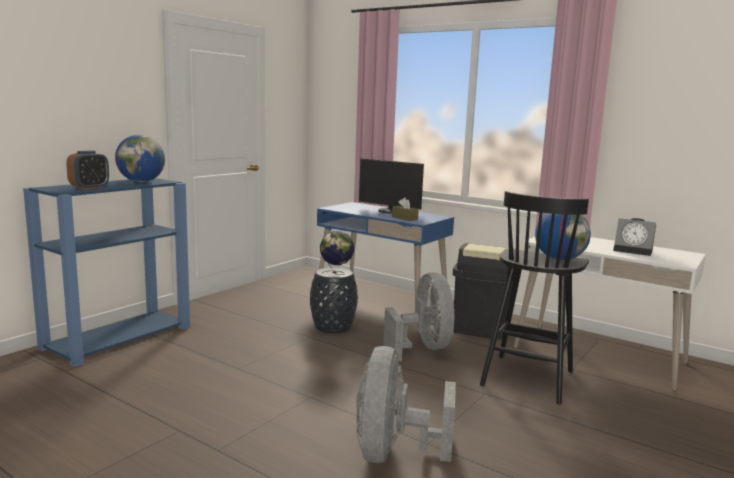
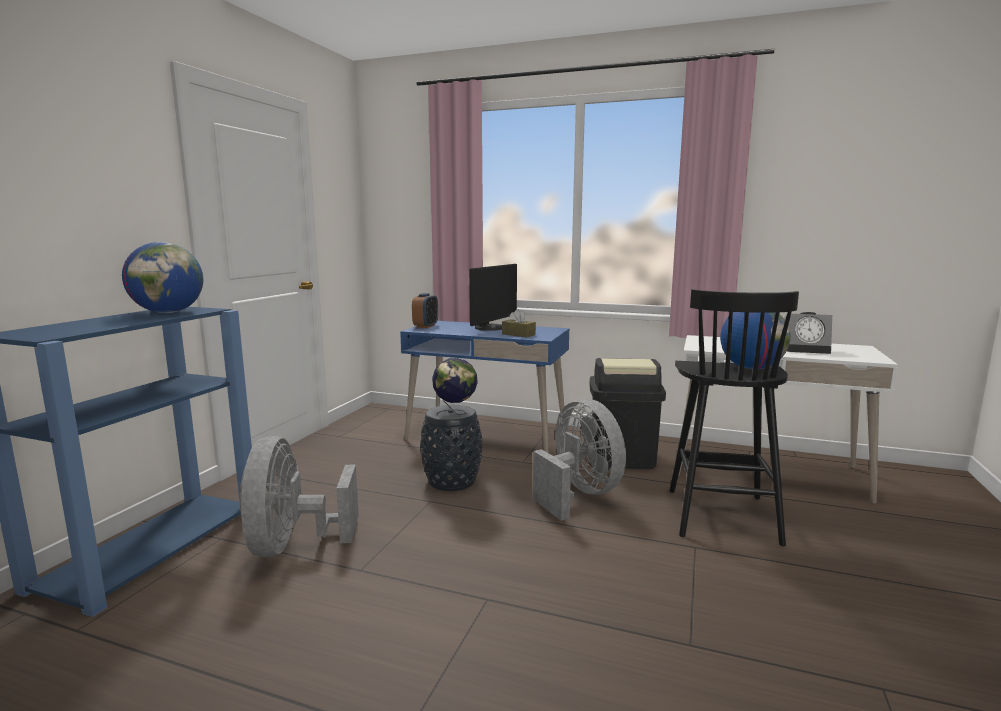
camera: 15 degrees left, 0 degrees up
alarm clock [66,151,109,190] -> alarm clock moved to [412,293,438,328]
grey fan [356,346,456,463] -> grey fan moved to [239,436,359,557]
monitor [359,158,424,214] -> monitor turned 75 degrees counterclockwise [469,264,517,331]

